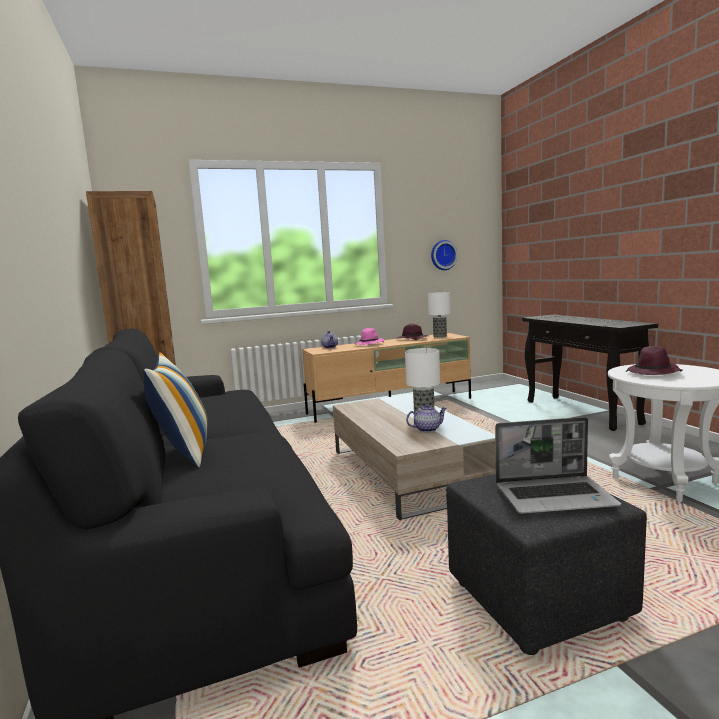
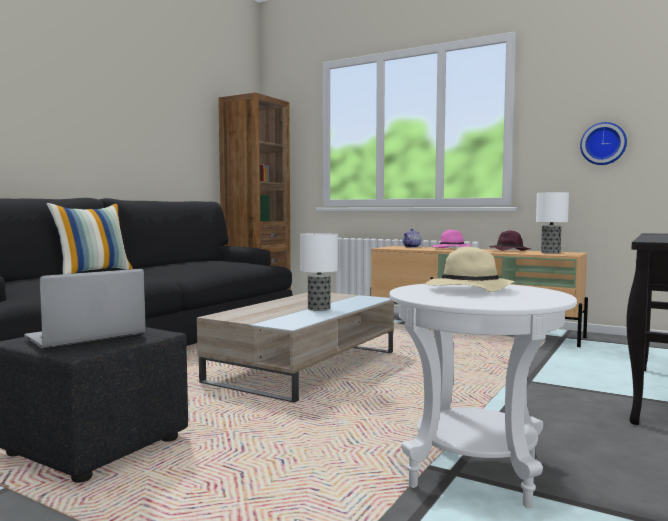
camera: 50 degrees right, 5 degrees down
teapot [406,404,447,432] -> none
laptop [495,417,621,514] -> laptop turned 90 degrees clockwise [24,269,146,350]
purple hat [626,346,682,375] -> beige hat [426,246,515,292]

